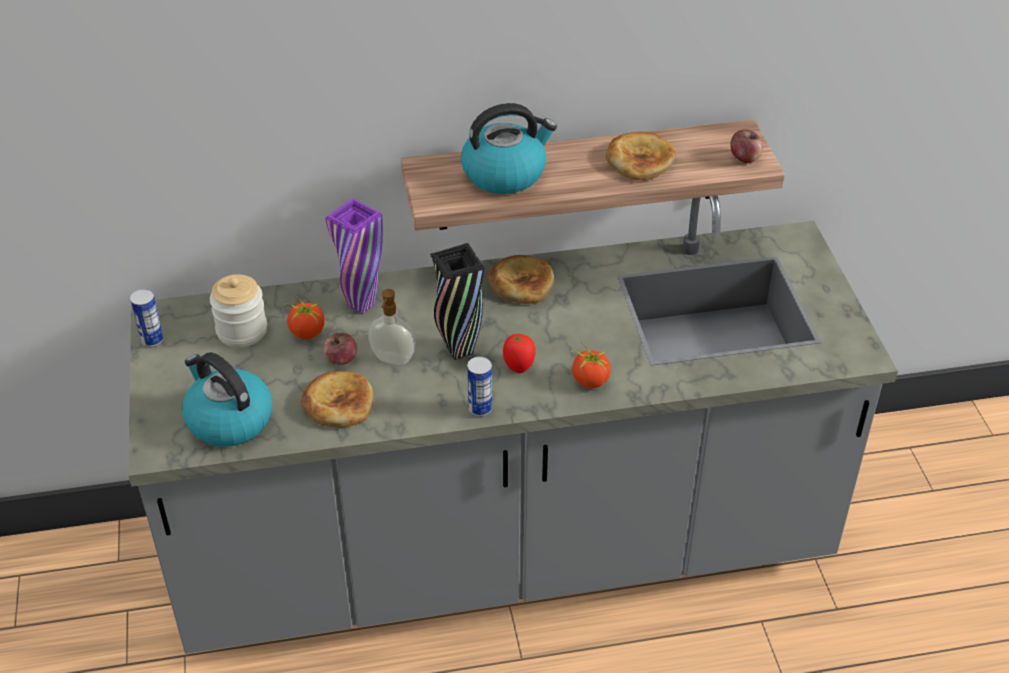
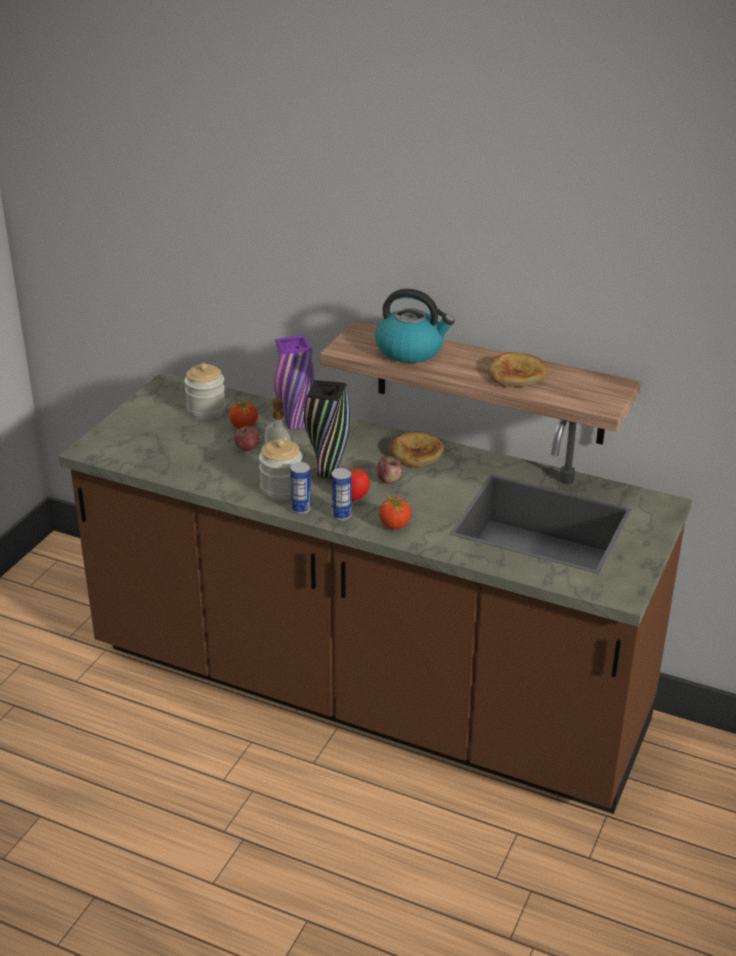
camera: 35 degrees right, 10 degrees down
grey counter [128,196,898,654] -> brown counter [58,372,692,814]
can [130,289,164,348] -> can moved to [331,468,351,521]
kettle [182,352,272,447] -> none
bread [301,371,374,427] -> none
apple [730,129,763,163] -> apple moved to [376,456,403,484]
none -> jar [259,439,302,500]

